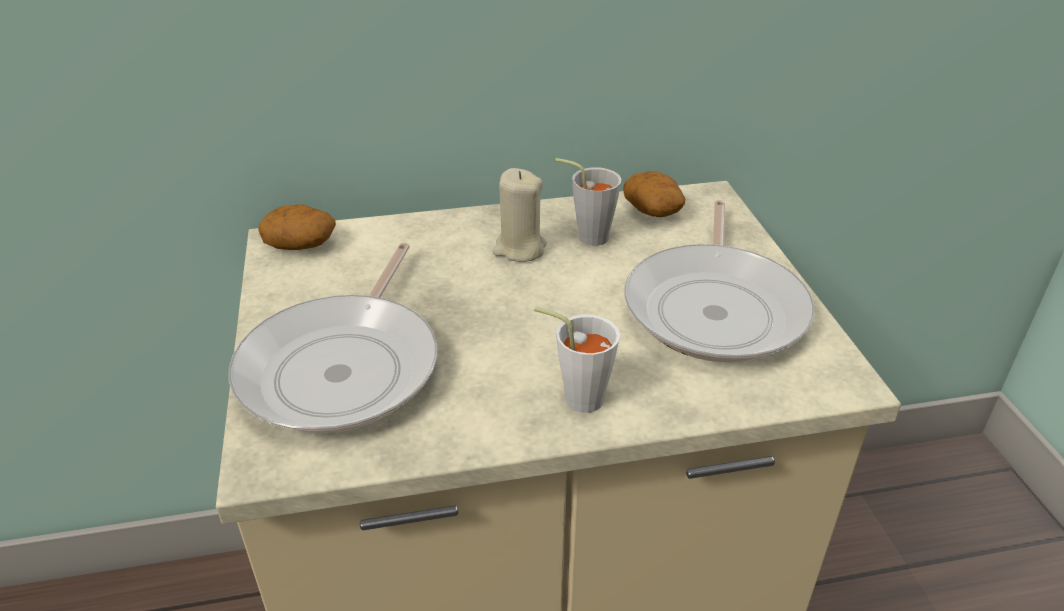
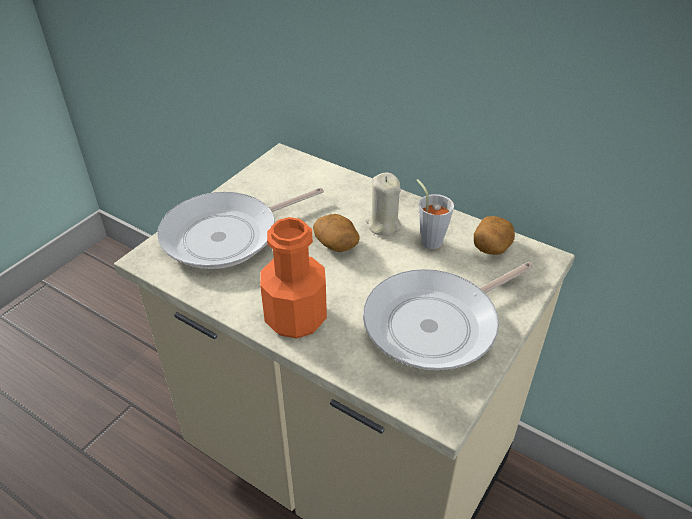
camera: 45 degrees right, 5 degrees up
potato [258,204,336,250] -> potato moved to [313,214,360,252]
white cup [534,307,620,413] -> orange bottle [260,217,327,339]

